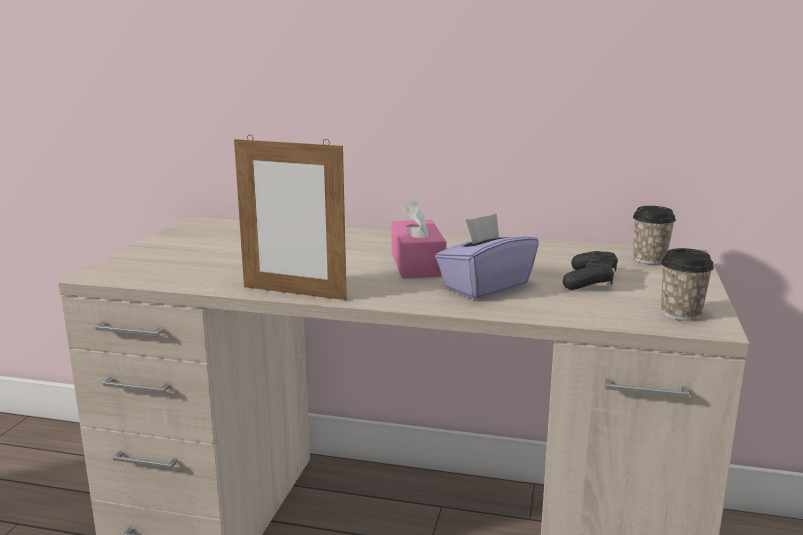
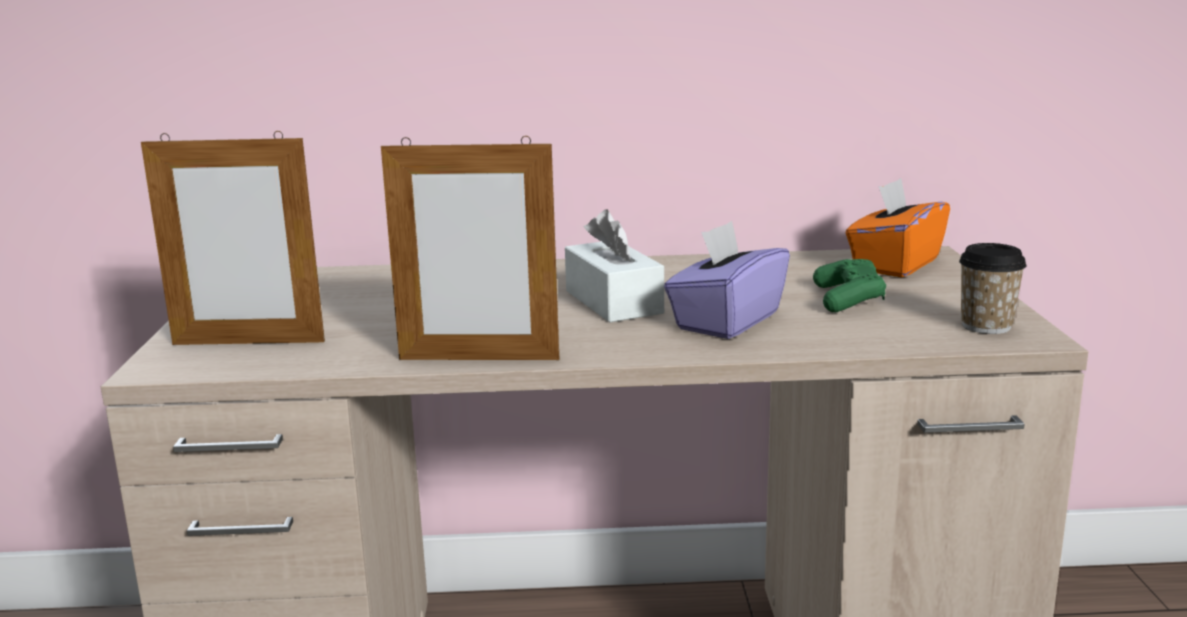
camera: 15 degrees left, 0 degrees up
pink tissue box [392,197,447,278] -> white tissue box [565,209,664,322]
black game controller [563,251,618,290] -> green game controller [813,259,886,312]
cup [633,206,676,264] -> orange tissue box [846,178,950,278]
none -> picture frame [141,131,325,345]

